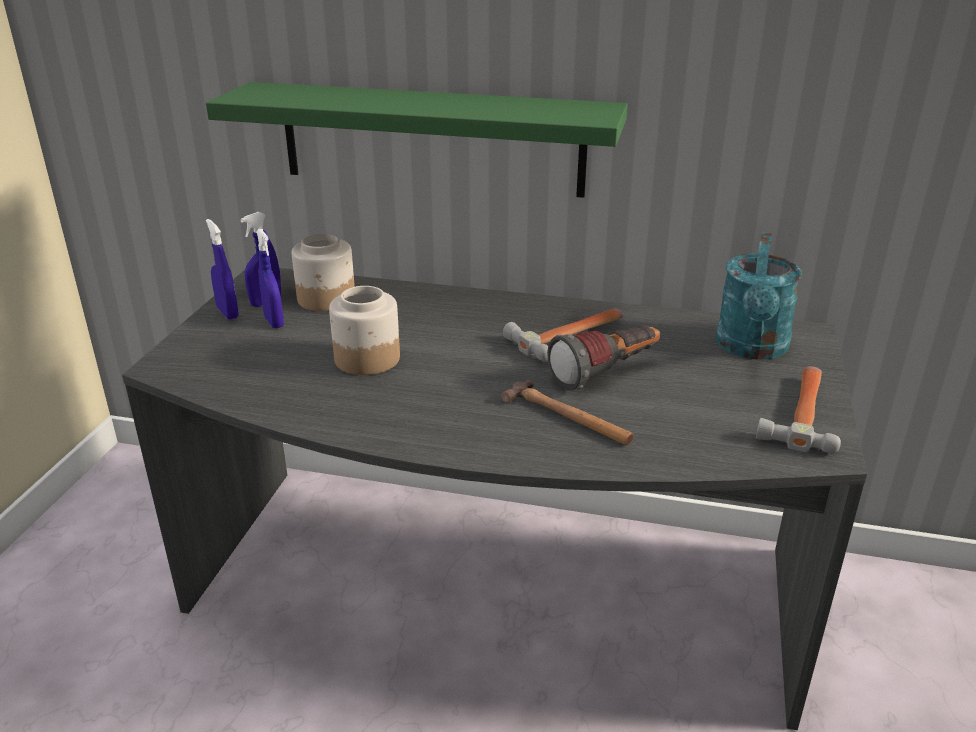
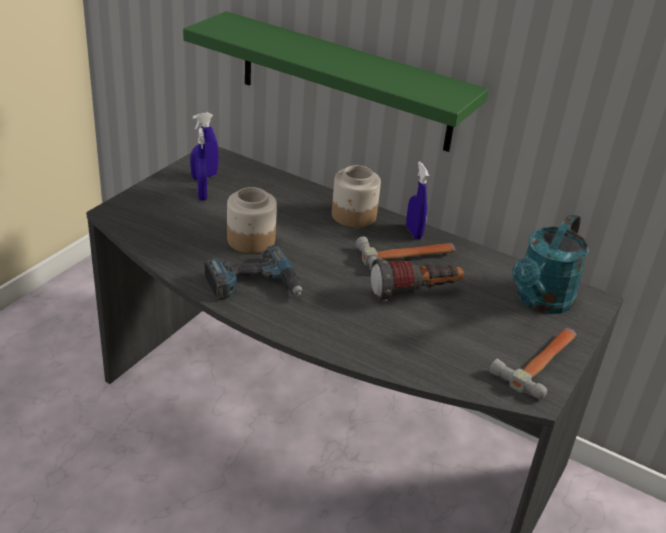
camera: 15 degrees right, 5 degrees up
blue spray bottle [206,219,239,320] -> blue spray bottle moved to [406,161,429,239]
jar [292,233,355,311] -> jar moved to [332,165,381,228]
hammer [501,379,634,445] -> none
none -> power drill [204,245,302,299]

